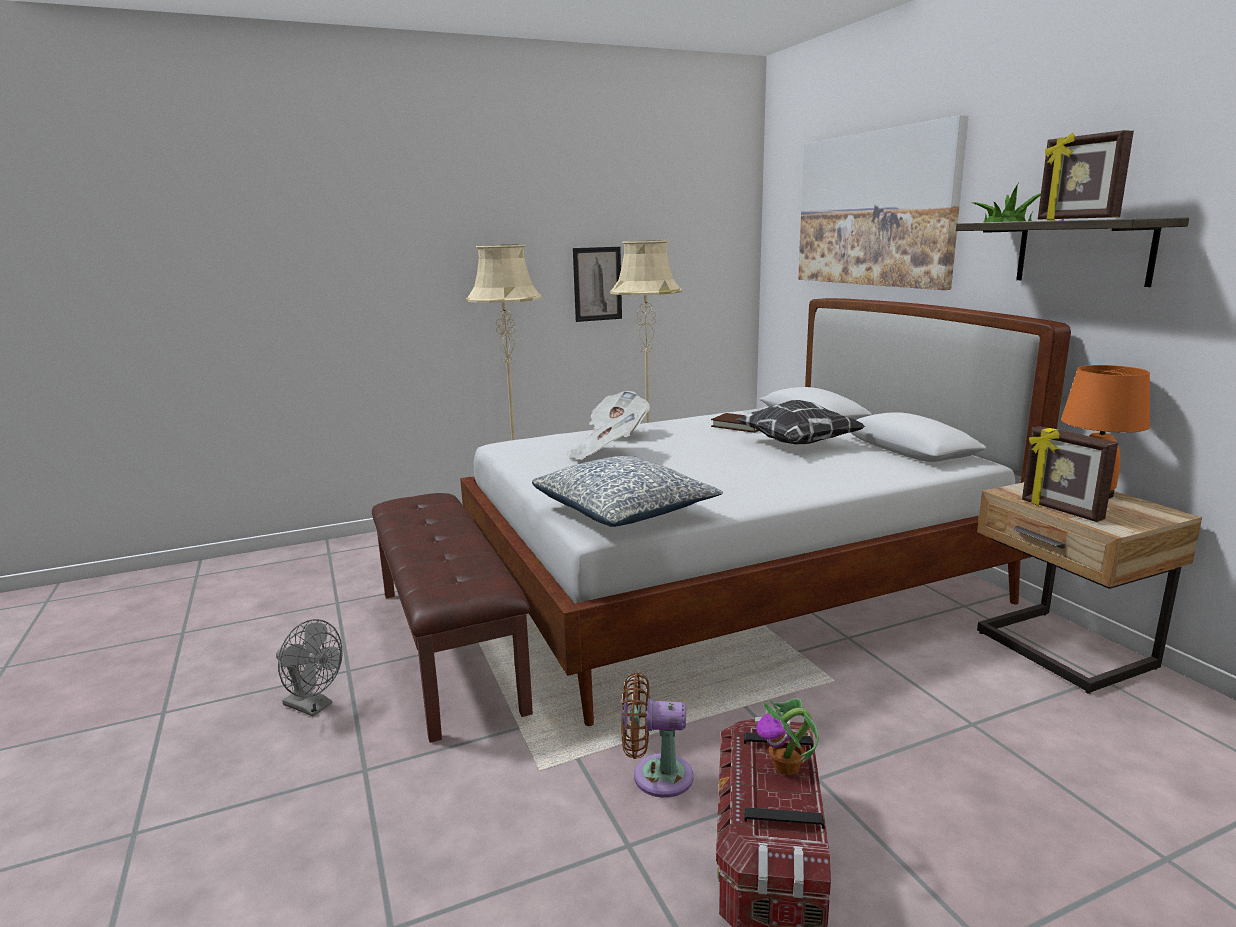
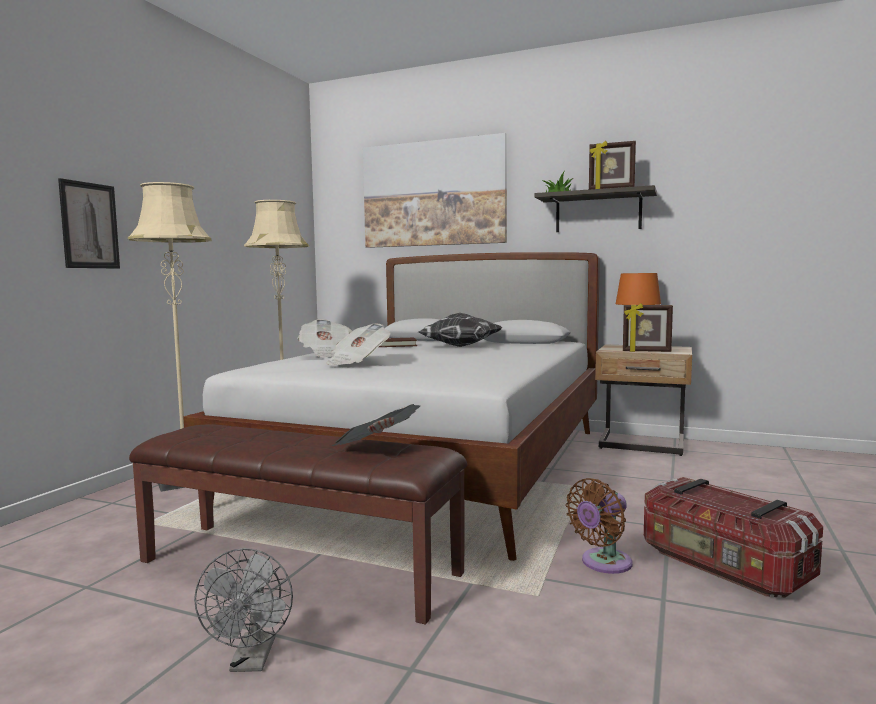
camera: 45 degrees left, 10 degrees down
grey fan [276,619,343,716] -> grey fan turned 105 degrees clockwise [194,548,293,672]
pillow [532,456,723,527] -> none
picture [573,247,622,322] -> picture moved to [58,178,120,269]
potted plant [756,698,819,775] -> none
none -> newspaper [332,404,420,446]

